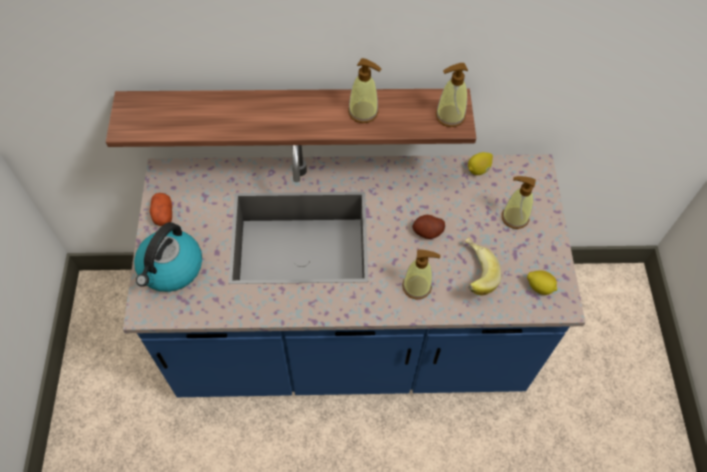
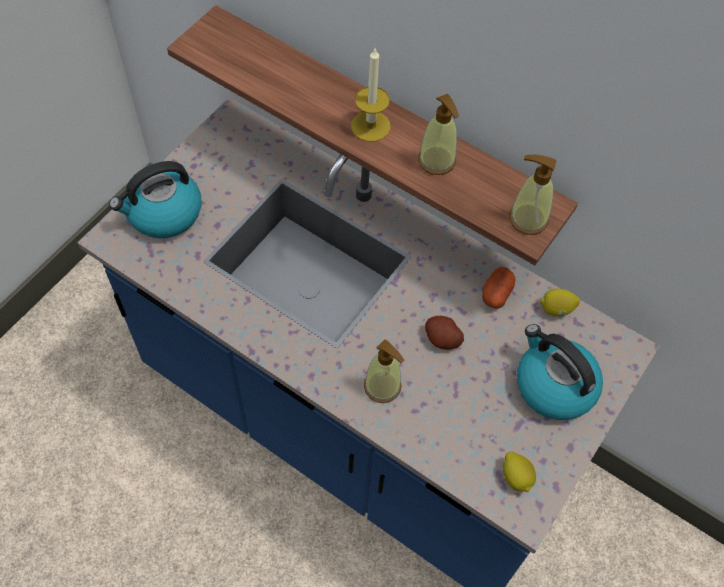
camera: 35 degrees right, 0 degrees up
potato [150,193,172,226] -> potato moved to [482,267,515,309]
banana [465,238,501,296] -> none
soap dispenser [502,176,536,229] -> kettle [517,324,603,420]
none -> candle [351,49,391,142]

